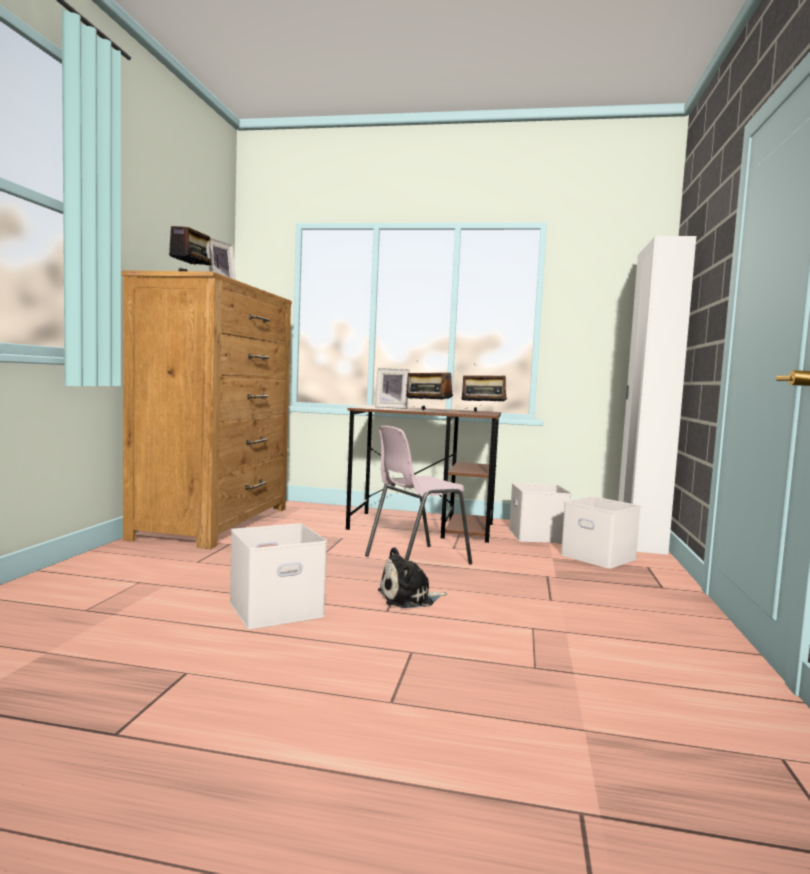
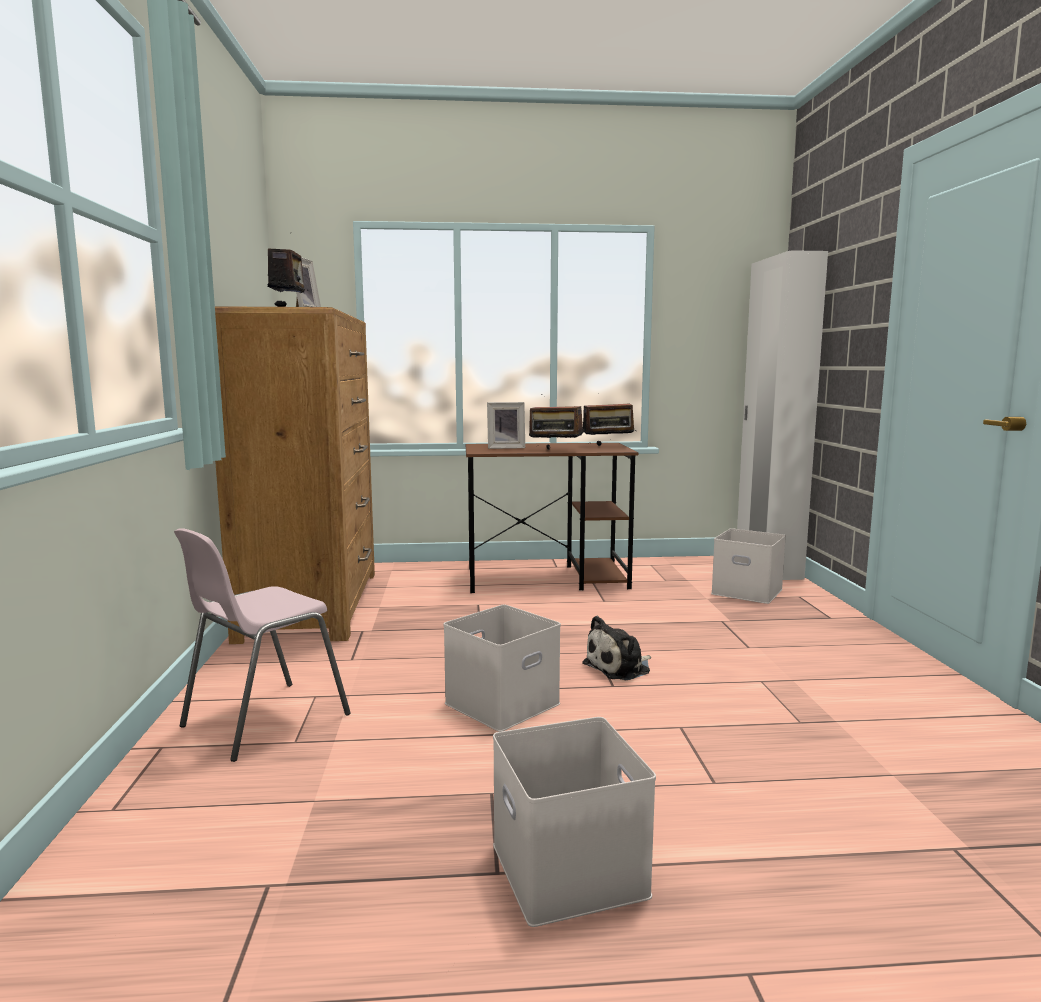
camera: 15 degrees left, 5 degrees up
pink chair [365,426,472,564] -> pink chair moved to [174,528,351,762]
white storage box [509,483,571,543] -> white storage box moved to [493,717,656,927]

